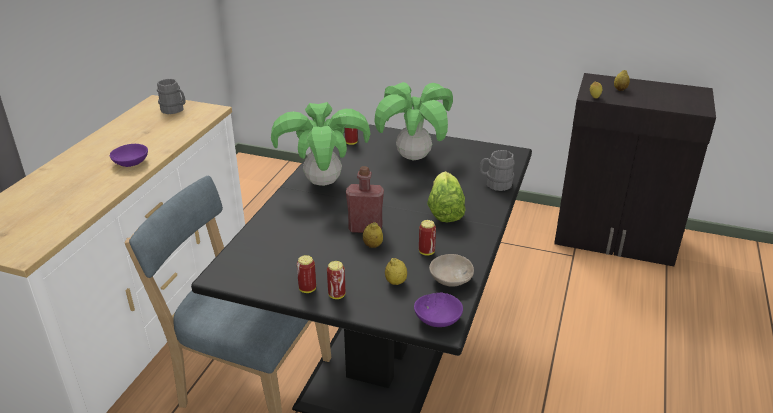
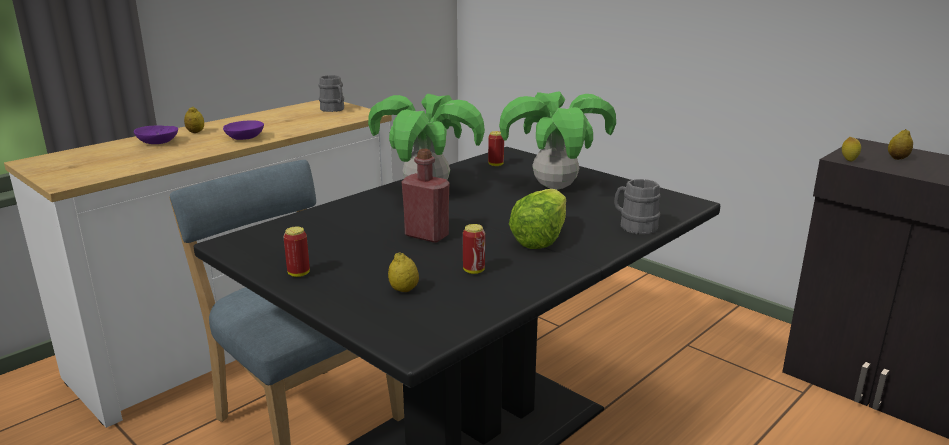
camera: 25 degrees right, 10 degrees down
can [327,261,345,299] -> none
lemon [363,222,383,248] -> lemon moved to [184,107,204,133]
purple bowl [414,292,463,327] -> purple bowl moved to [134,126,178,144]
beige bowl [429,254,474,287] -> none

